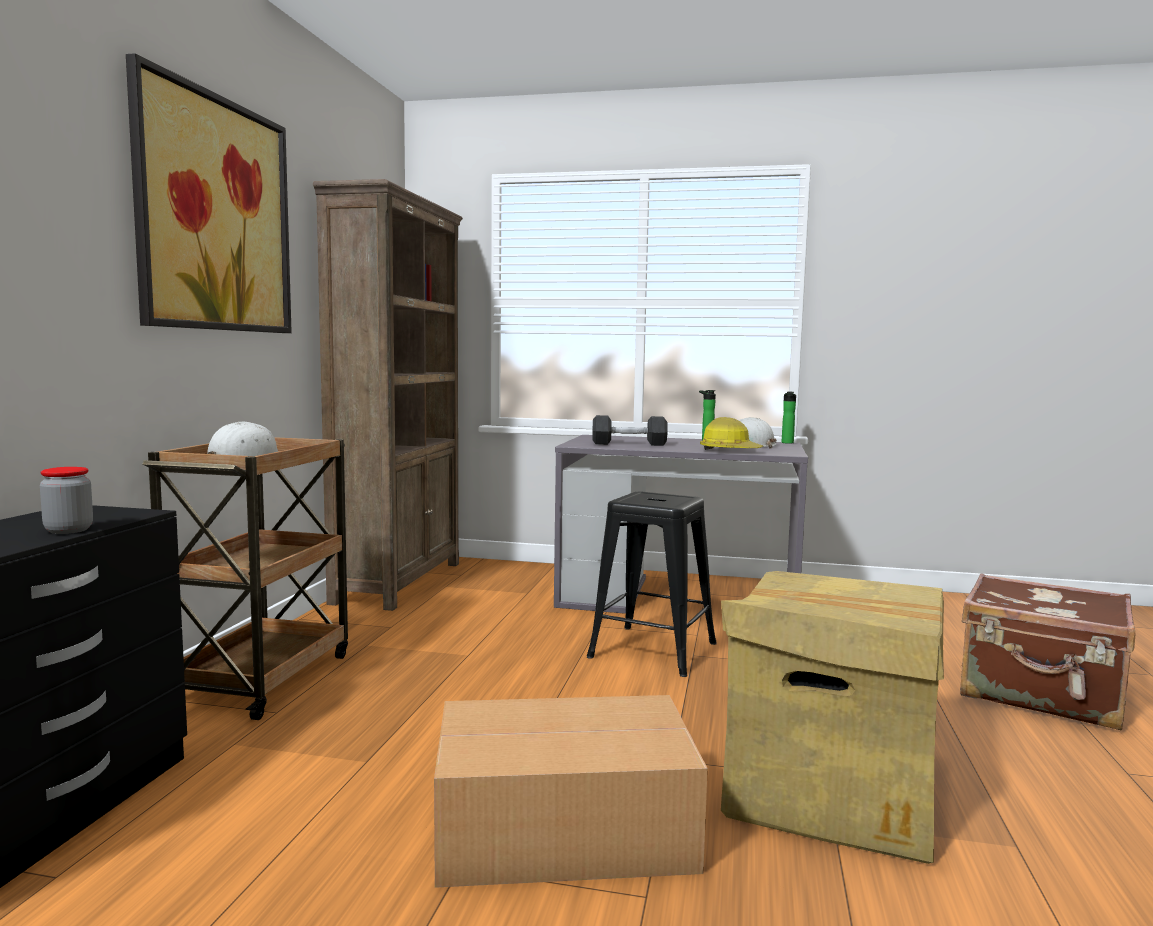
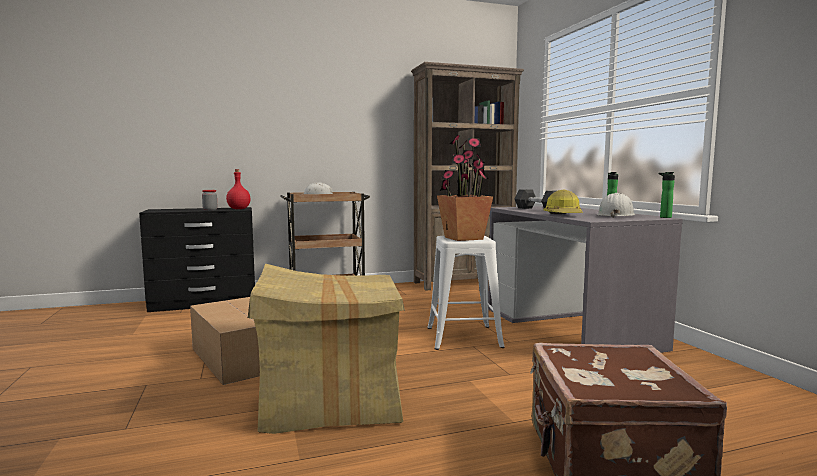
camera: 60 degrees right, 0 degrees up
picture [126,53,292,333] -> none
black stool [587,492,717,677] -> white stool [427,236,505,350]
none -> red bottle [226,169,251,209]
none -> potted plant [437,135,493,241]

